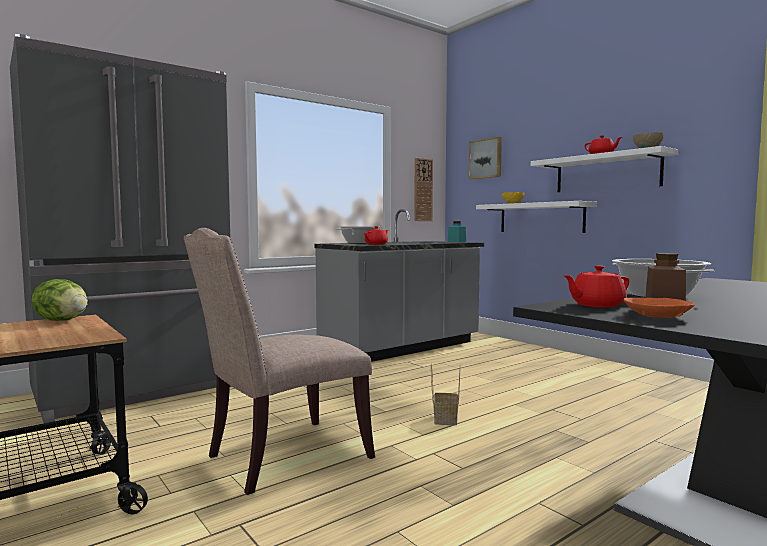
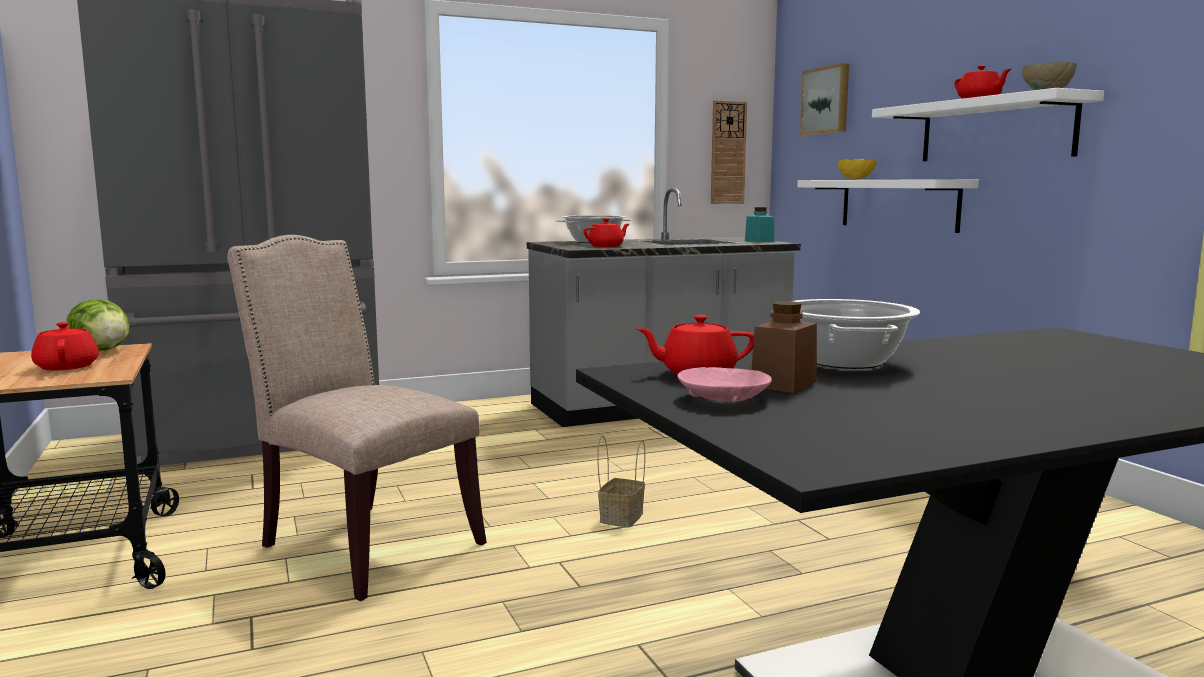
camera: 15 degrees right, 5 degrees up
beige chair [184,228,375,495] -> beige chair turned 60 degrees clockwise [227,235,487,601]
orange bowl [624,298,695,318] -> pink bowl [677,367,772,402]
none -> red teapot [31,322,99,370]

